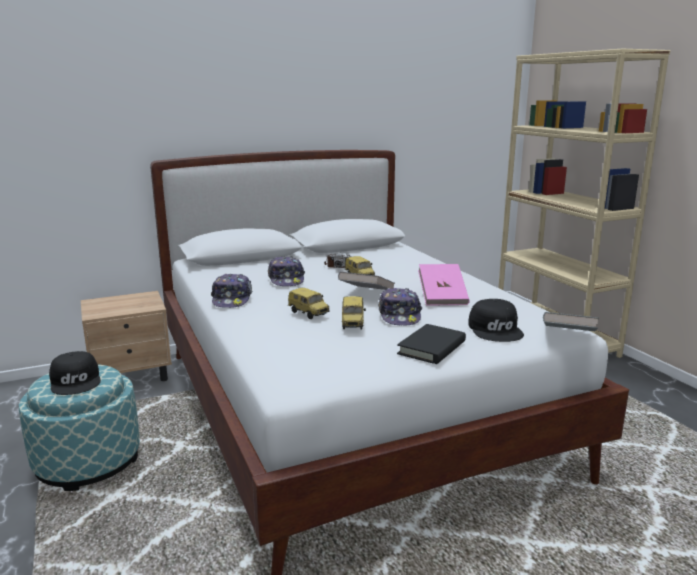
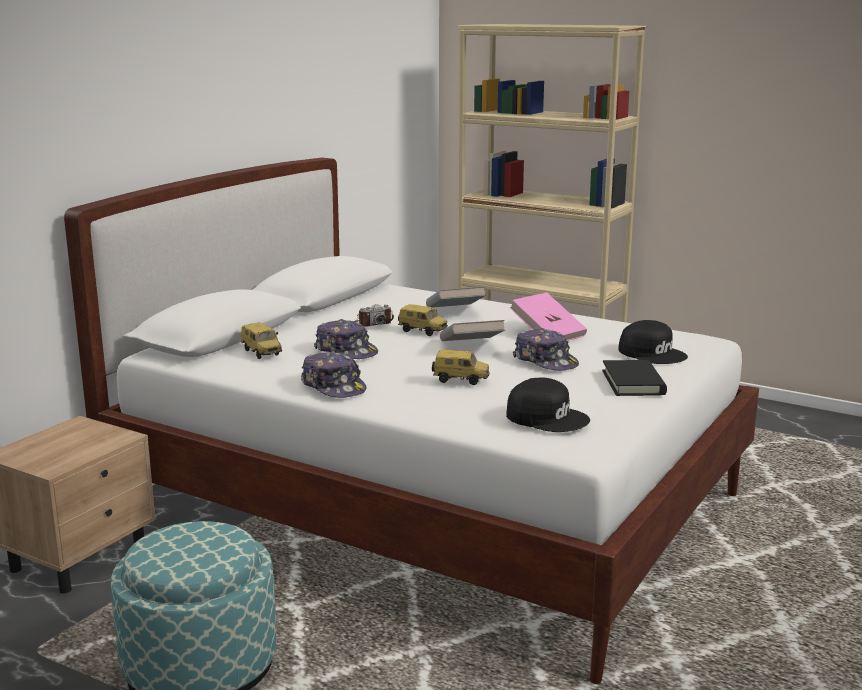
camera: 35 degrees left, 0 degrees up
black cap [49,351,101,395] -> black cap moved to [506,377,590,432]
toy car [342,296,366,330] -> toy car moved to [241,323,282,359]
grey book [543,312,599,331] -> grey book moved to [426,286,486,308]

